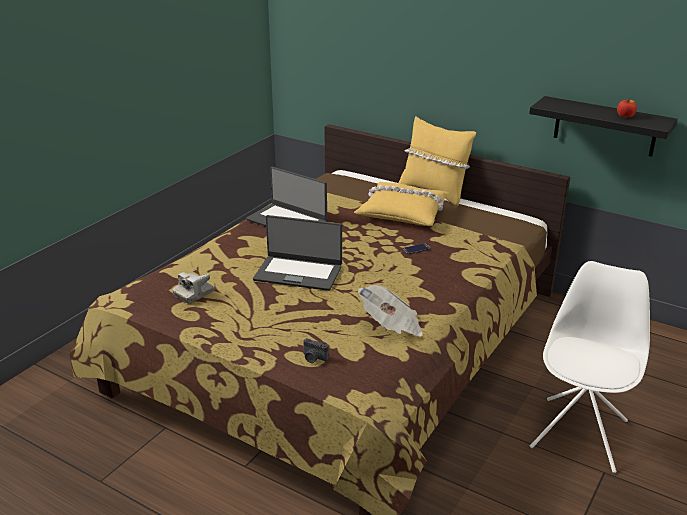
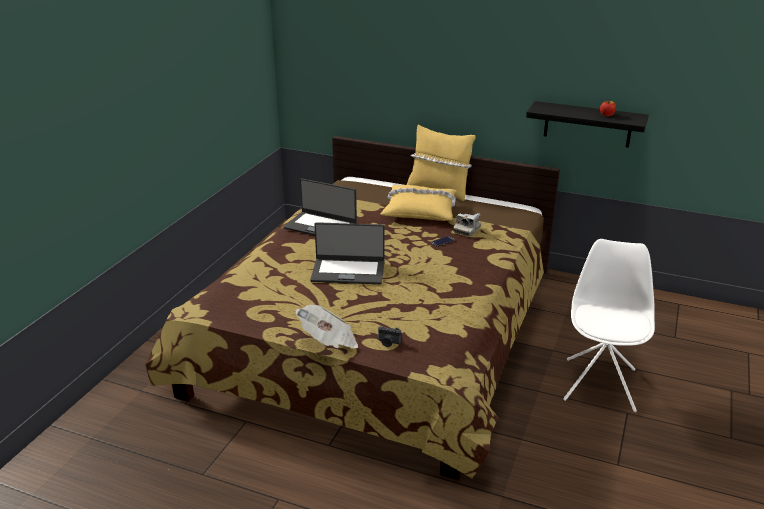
camera: 10 degrees left, 0 degrees up
camera [173,272,214,304] -> camera moved to [453,213,481,236]
newspaper [358,285,423,336] -> newspaper moved to [296,305,358,348]

